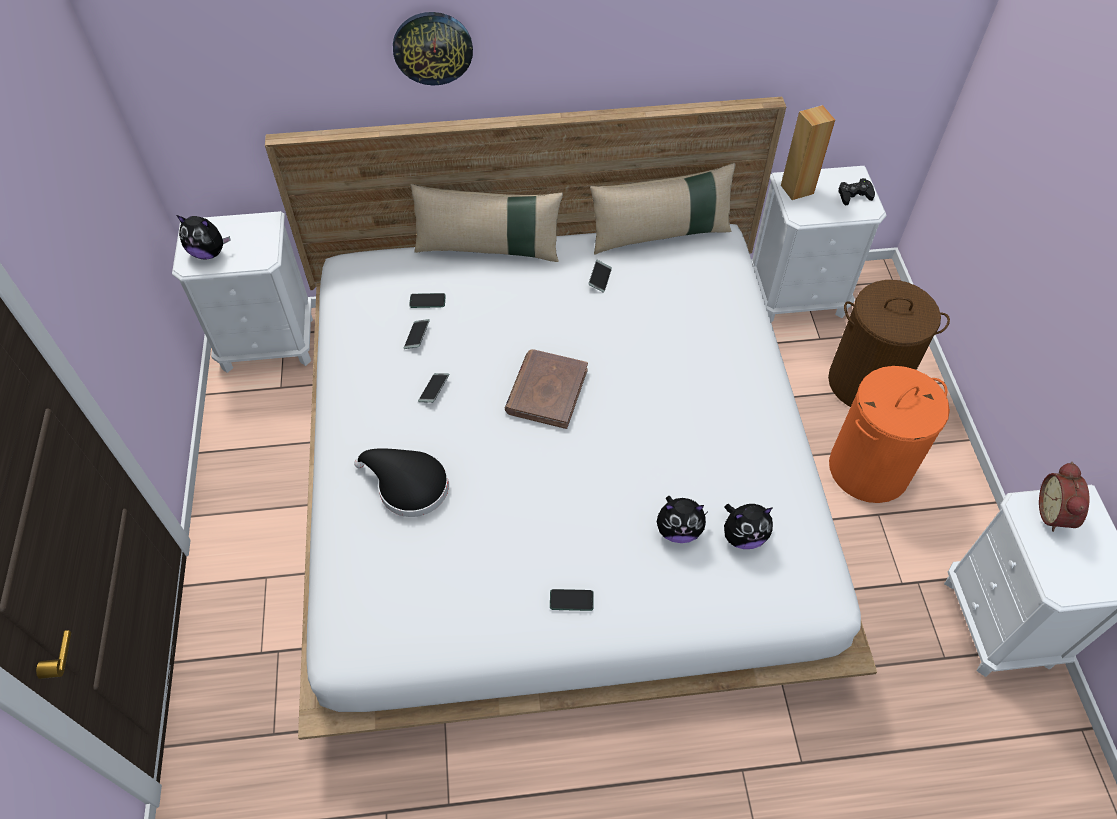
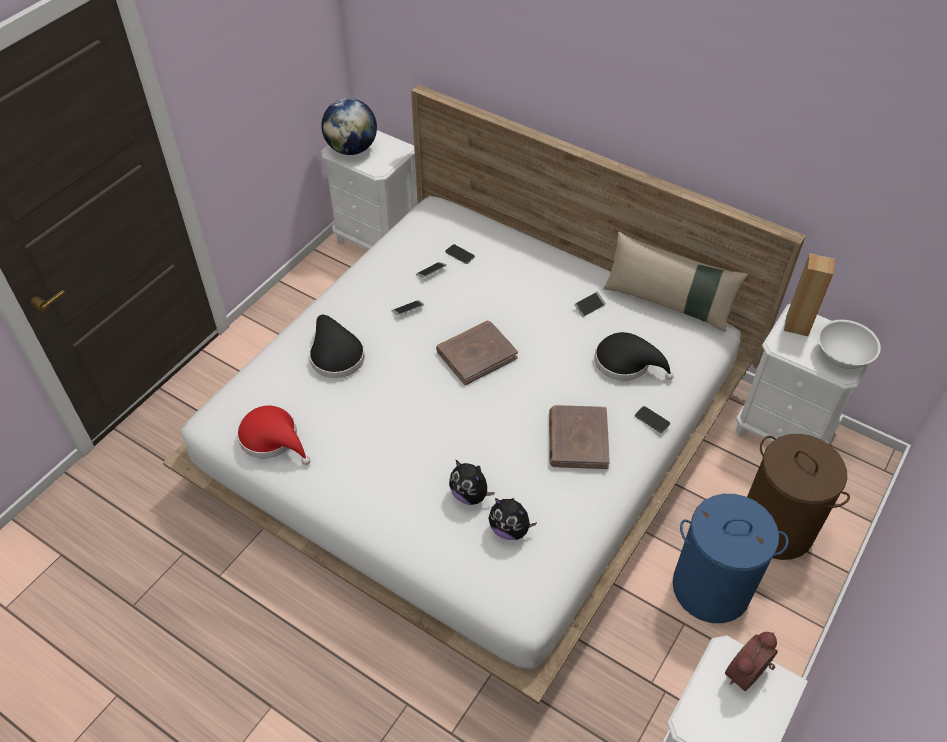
camera: 40 degrees right, 5 degrees down
plush toy [177,215,231,260] -> globe [321,98,377,155]
wall clock [393,12,473,86] -> none
beige pillow [410,184,563,262] -> none
phone [550,589,594,611] -> phone moved to [635,406,670,433]
orange laundry basket [829,366,950,503] -> blue laundry basket [673,494,788,623]
black game controller [838,178,875,205] -> white bowl [818,320,881,369]
none -> red hat [237,406,310,465]
none -> brown book [549,405,610,469]
none -> black hat [595,332,674,381]

